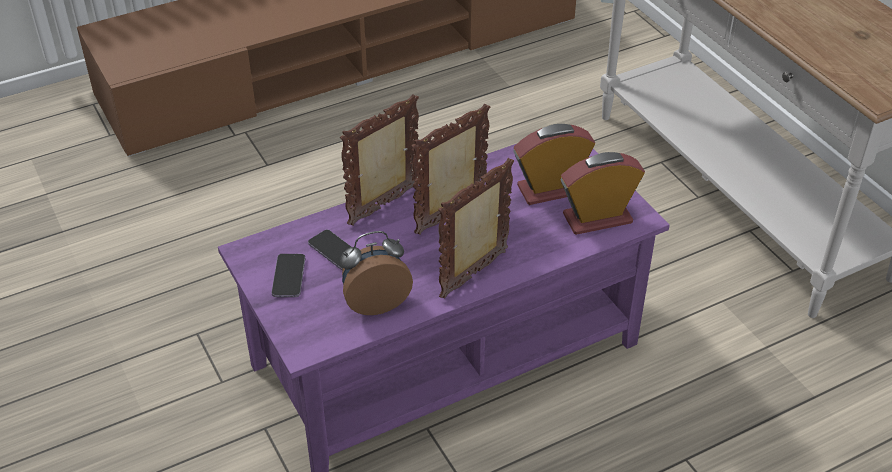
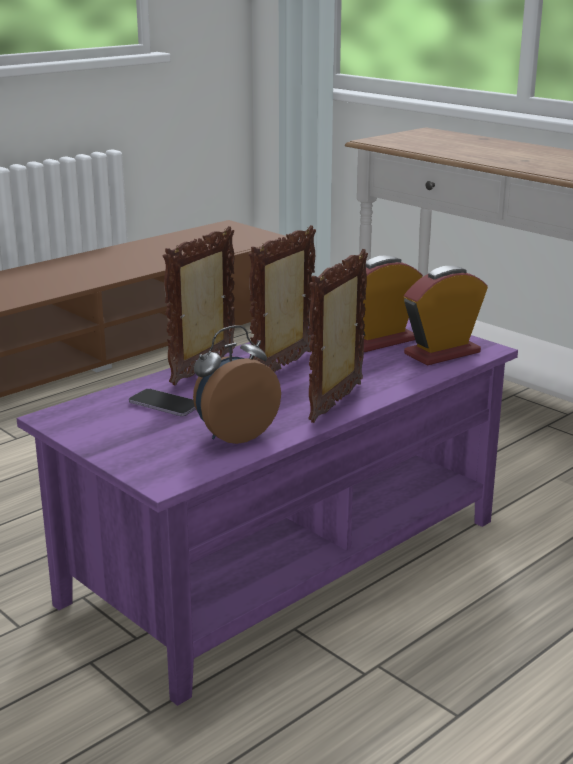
camera: 15 degrees left, 20 degrees down
phone [271,254,305,297] -> none

